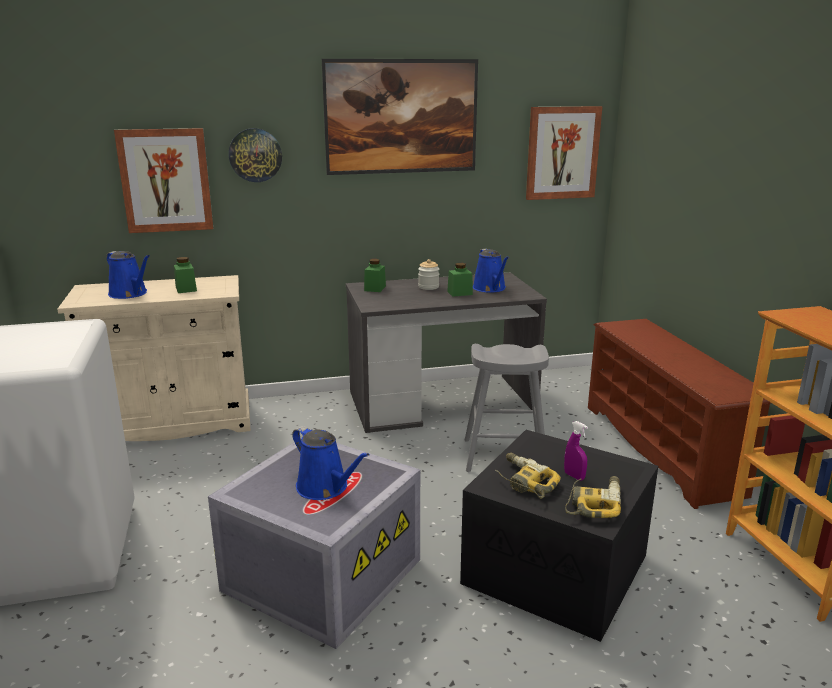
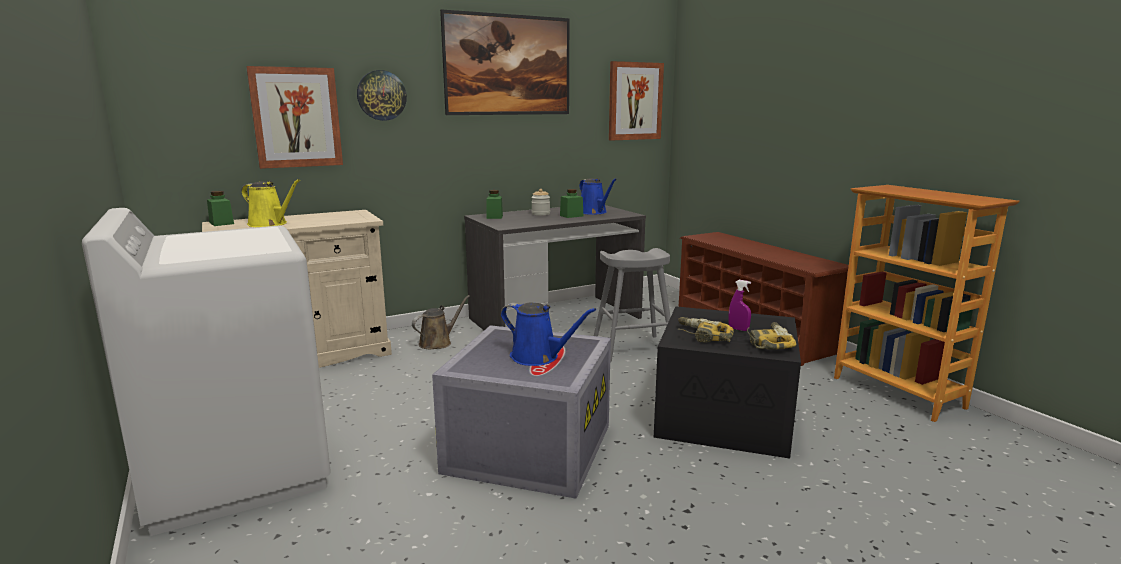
camera: 15 degrees left, 5 degrees down
blue watering can [106,251,150,299] -> yellow watering can [241,179,300,227]
green jar [174,257,197,293] -> green jar moved to [207,191,234,226]
none -> brown watering can [412,295,470,349]

